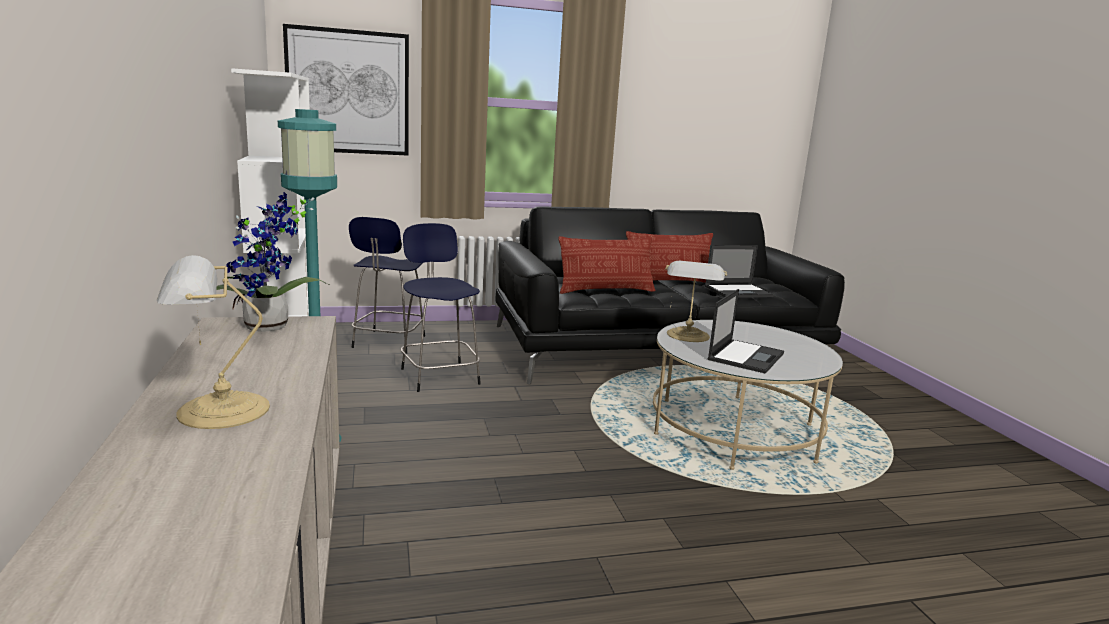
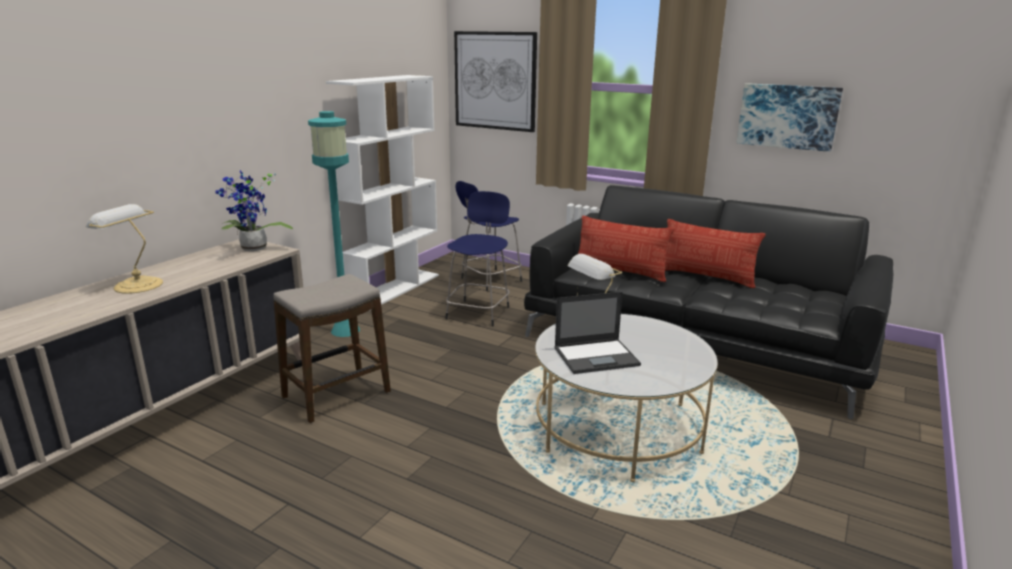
camera: 45 degrees right, 5 degrees up
laptop [705,245,774,298] -> none
none -> stool [273,274,391,423]
none -> picture [736,83,843,152]

